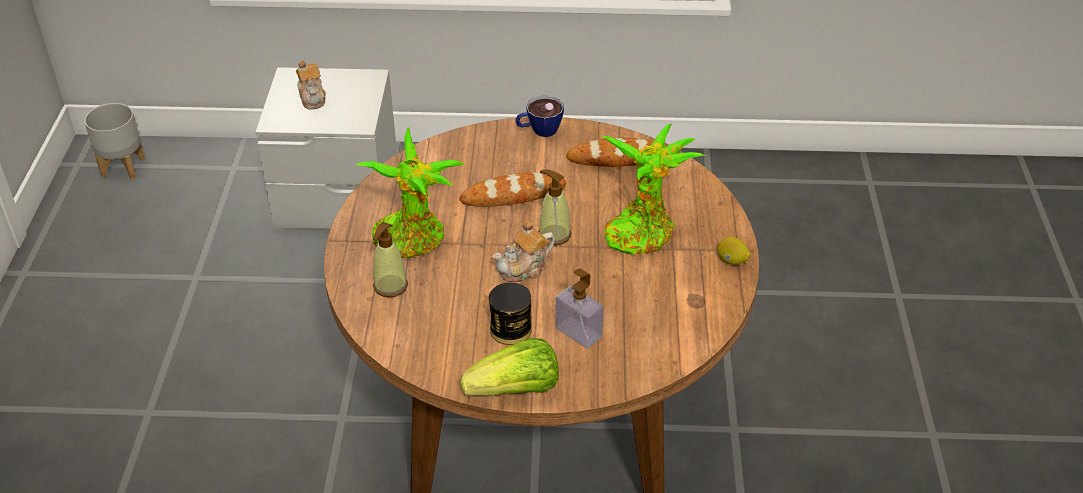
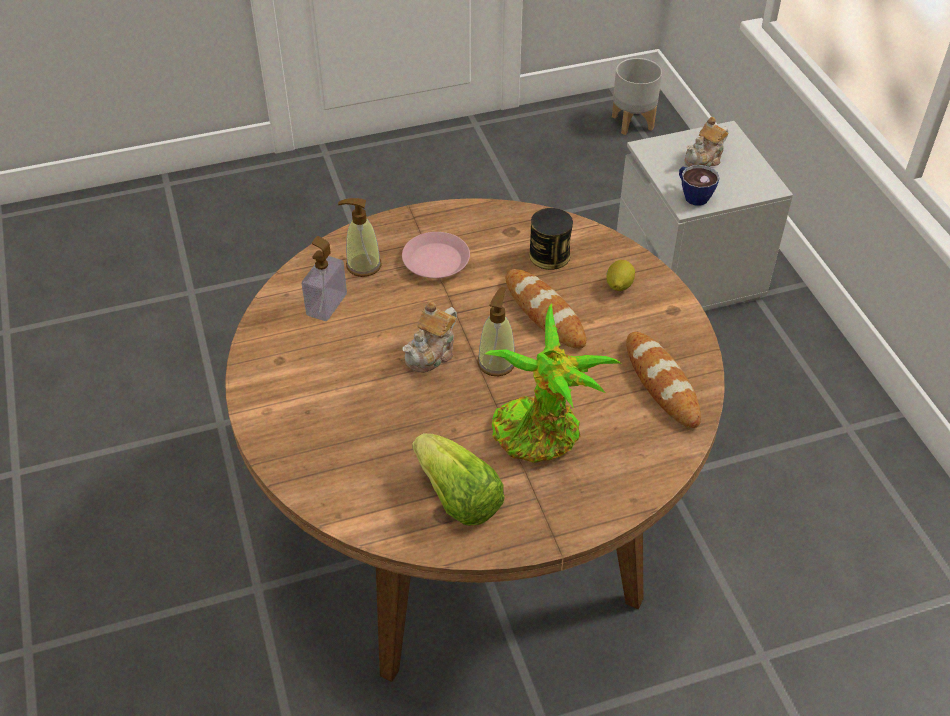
camera: 70 degrees right, 5 degrees up
potted plant [356,127,466,258] -> pink plate [402,232,470,279]
lettuce [460,338,559,396] -> lettuce moved to [412,433,505,526]
can [489,282,532,345] -> can moved to [529,208,573,270]
teapot [493,221,555,282] -> teapot turned 90 degrees counterclockwise [402,302,457,373]
cup [515,95,564,137] -> cup moved to [679,165,719,206]
soap dispenser [555,269,604,349] -> soap dispenser moved to [302,236,347,321]
lemon [717,237,751,265] -> lemon moved to [606,260,635,291]

